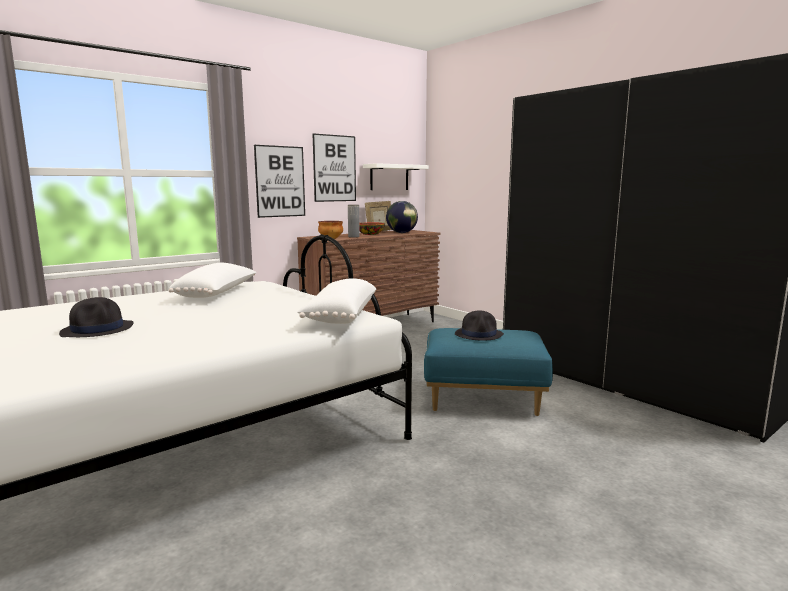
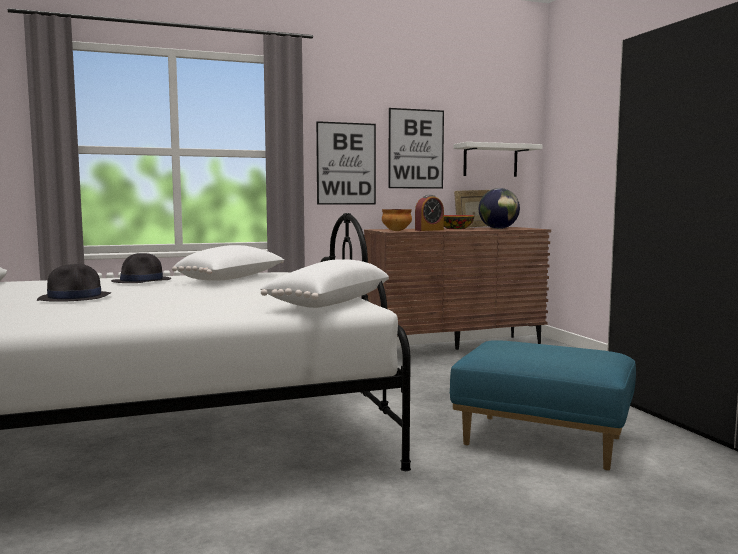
camera: 20 degrees right, 5 degrees down
grey vase [348,205,360,238] -> alarm clock [415,195,444,231]
black hat [455,311,504,340] -> black hat moved to [111,253,171,283]

